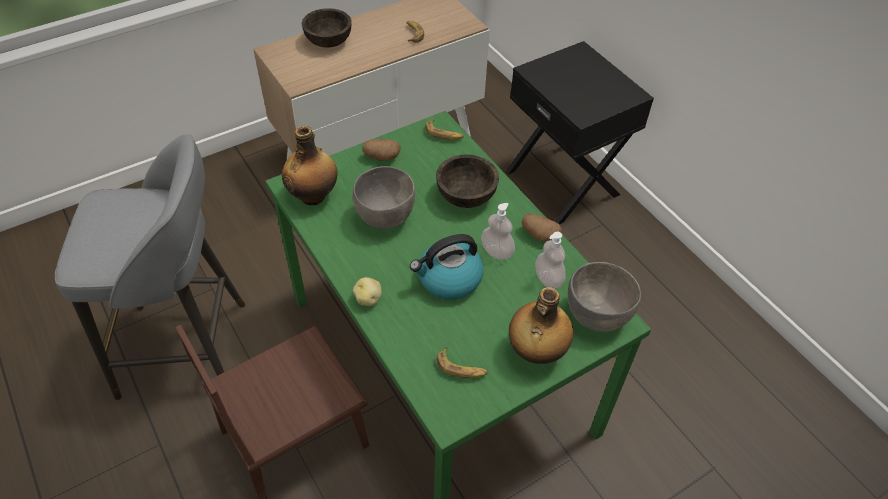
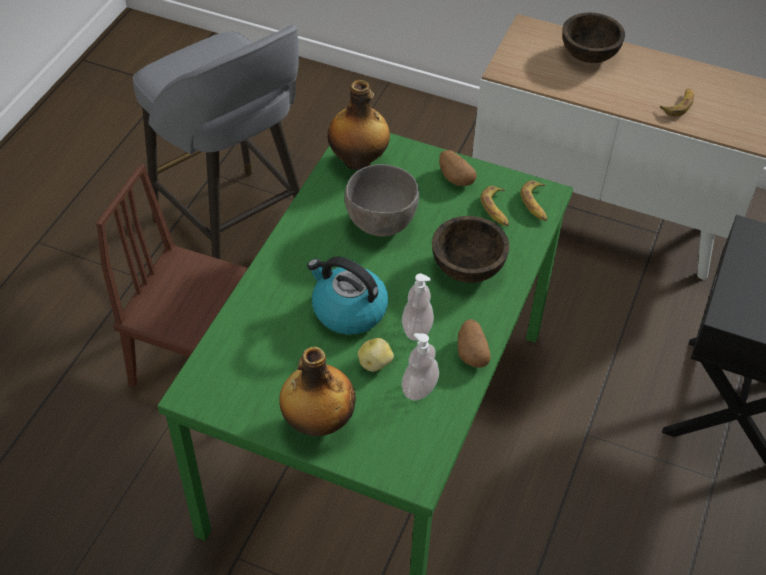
camera: 55 degrees right, 0 degrees up
potato [353,277,382,306] -> potato moved to [358,338,394,372]
banana [436,347,488,379] -> banana moved to [480,186,509,226]
grey bowl [568,262,641,332] -> none

